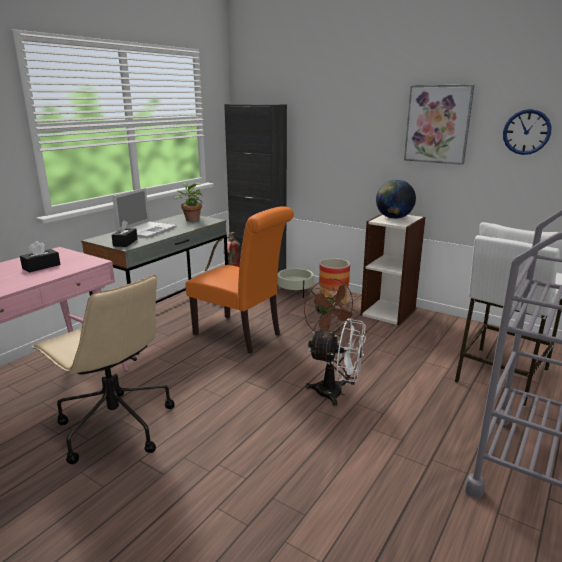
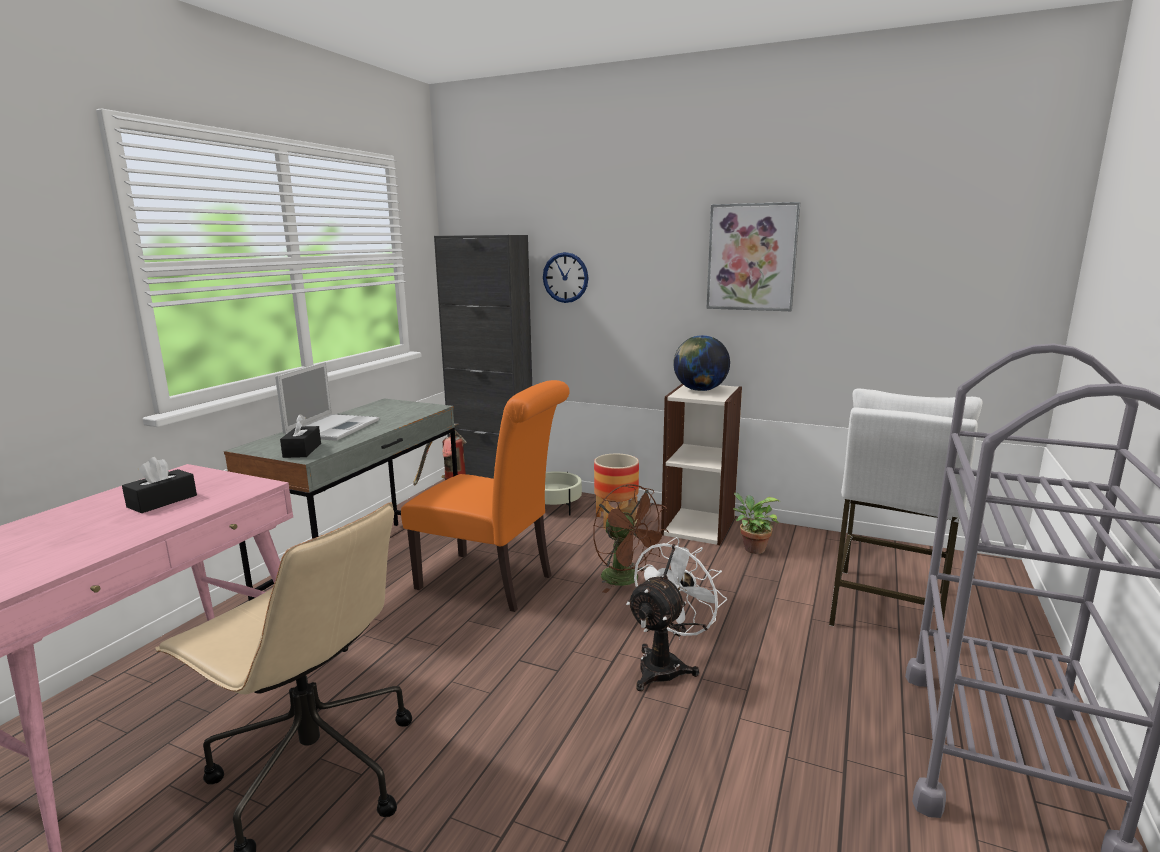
camera: 10 degrees left, 5 degrees down
potted plant [174,183,202,221] -> potted plant moved to [733,493,780,554]
white fan [306,318,366,406] -> white fan turned 60 degrees counterclockwise [626,537,727,691]
wall clock [503,109,551,155] -> wall clock moved to [543,252,588,303]

